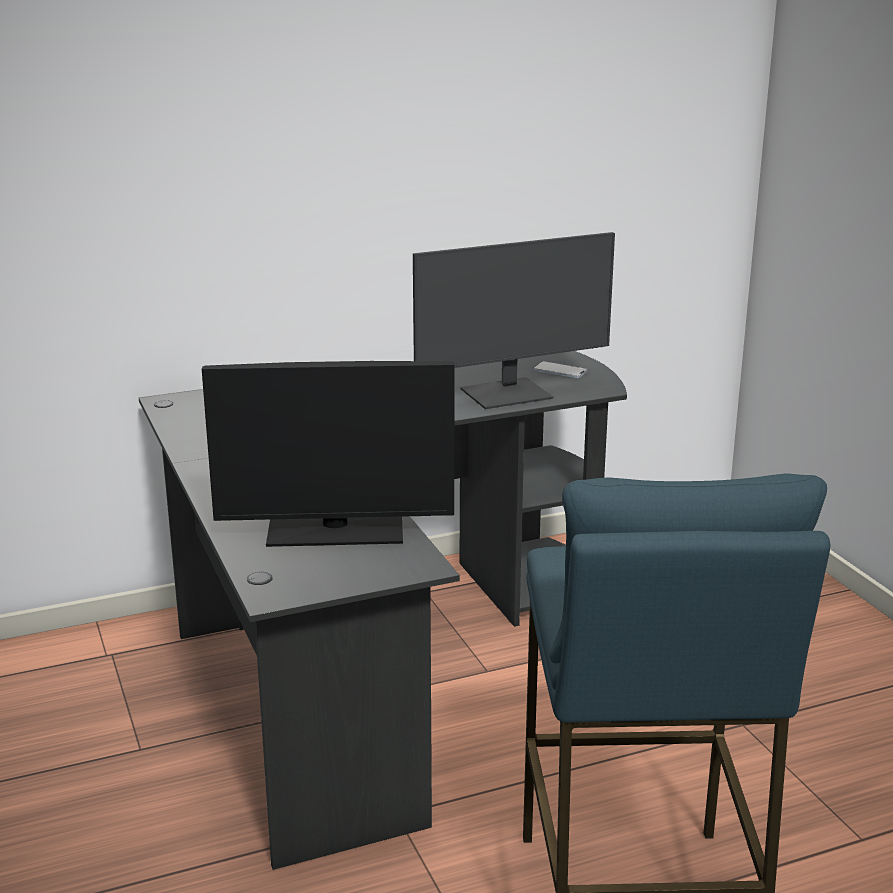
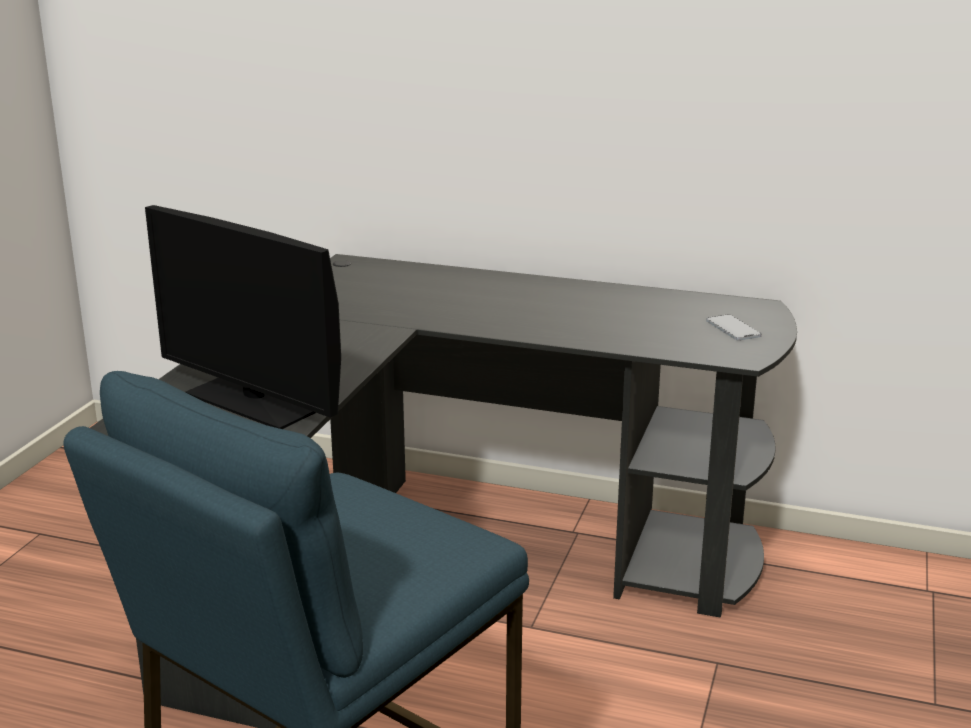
camera: 40 degrees right, 0 degrees up
monitor [413,232,615,409] -> none

